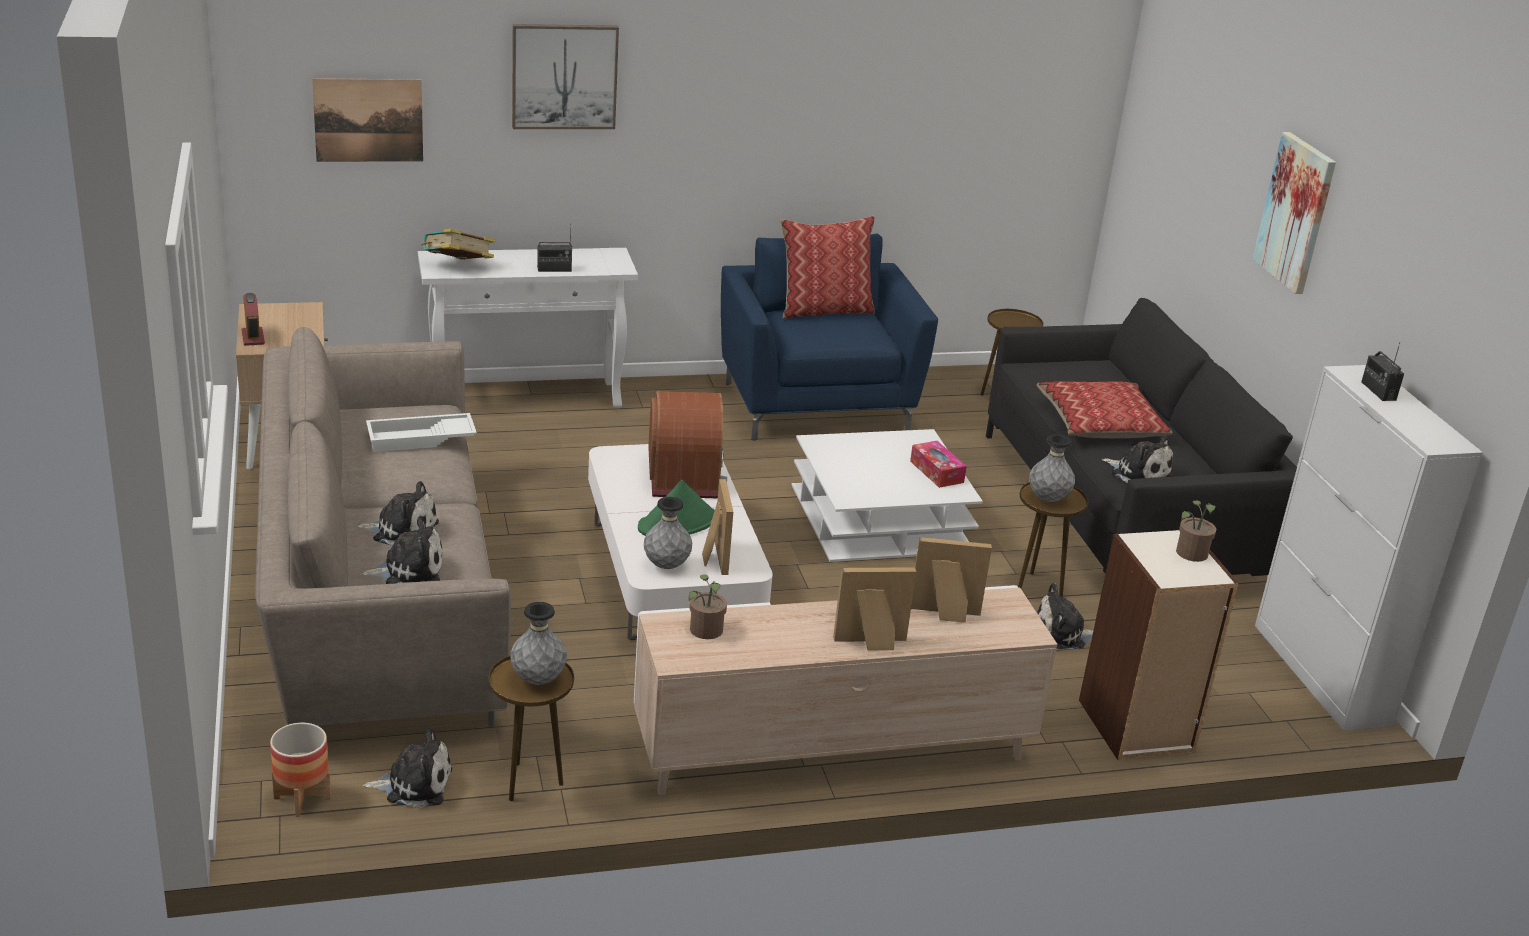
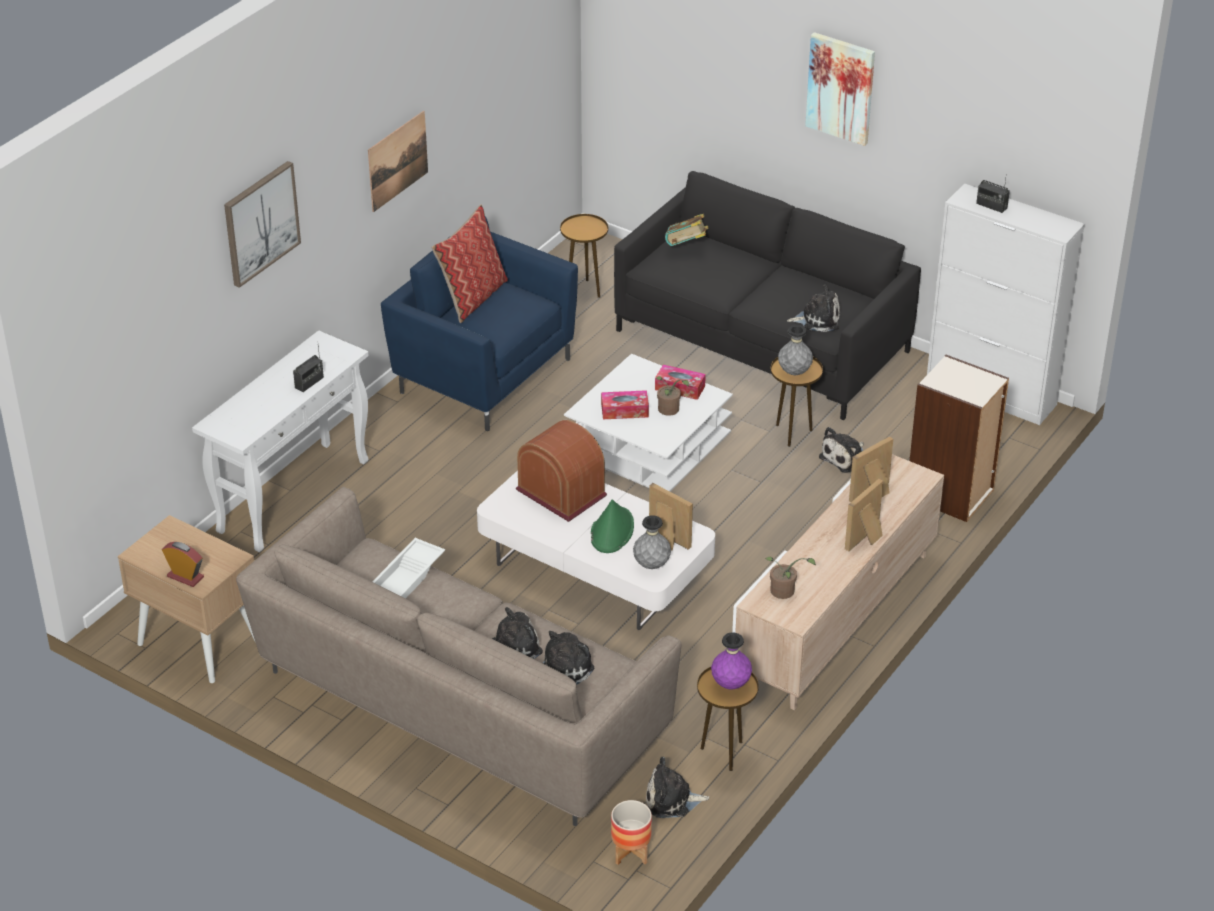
camera: 40 degrees left, 10 degrees up
picture [312,78,423,162] -> picture moved to [368,111,428,212]
plush toy [363,728,452,808] -> plush toy turned 135 degrees counterclockwise [646,757,709,818]
book [422,229,495,259] -> book moved to [665,214,708,246]
grey vase [510,602,567,685] -> purple vase [711,632,752,689]
pillow [1037,381,1172,438] -> none
potted plant [1176,501,1216,562] -> potted plant moved to [656,376,689,416]
none -> tissue box [601,390,649,419]

